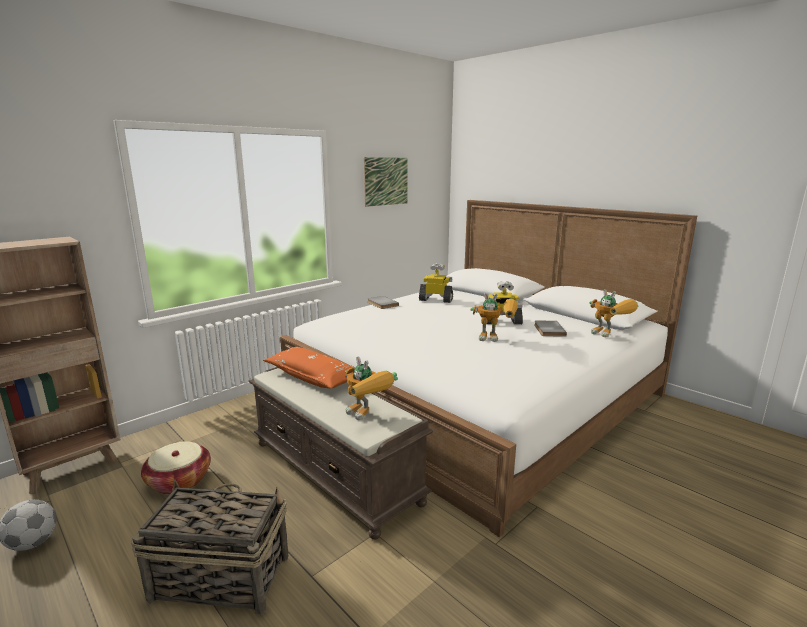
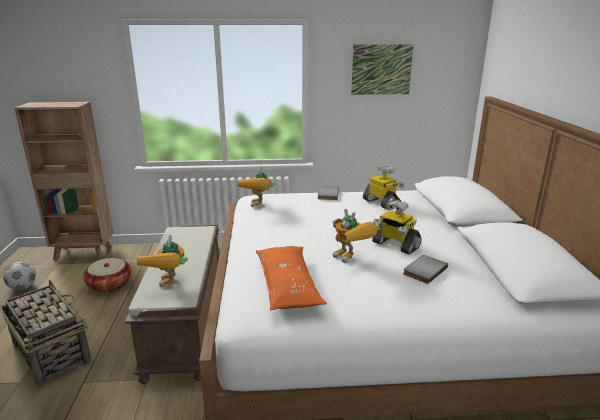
camera: 40 degrees right, 5 degrees up
orange pillow [263,347,355,388] -> orange pillow moved to [256,246,327,310]
toy robot [589,289,638,337] -> toy robot moved to [238,166,275,207]

